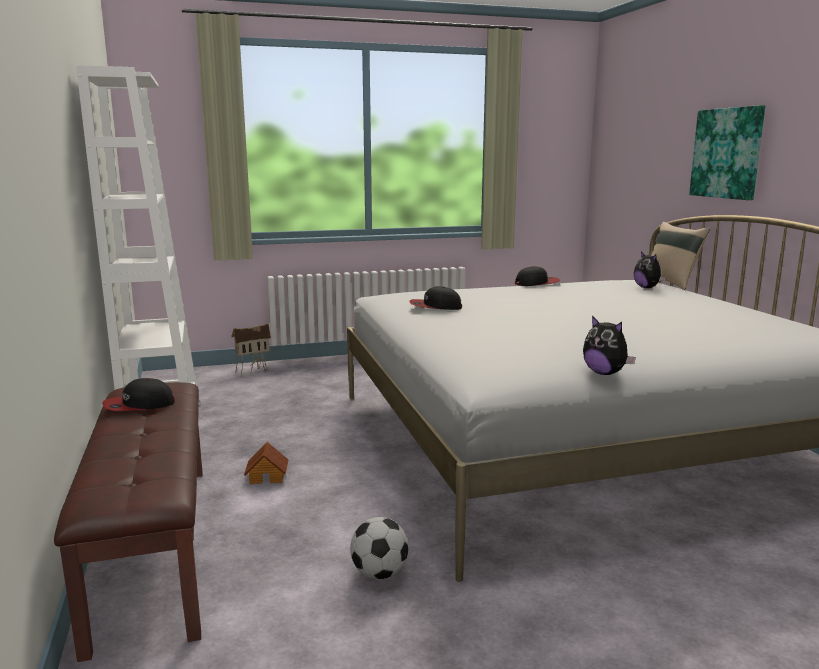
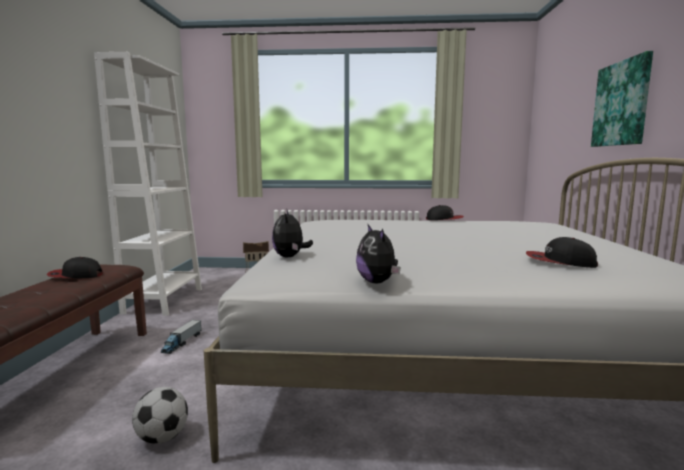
camera: 20 degrees right, 5 degrees down
toy house [244,442,288,484] -> toy truck [160,320,201,354]
cap [409,286,462,310] -> cap moved to [526,237,598,268]
plush toy [634,251,666,288] -> plush toy moved to [272,210,313,257]
beige pillow [651,222,710,290] -> none

